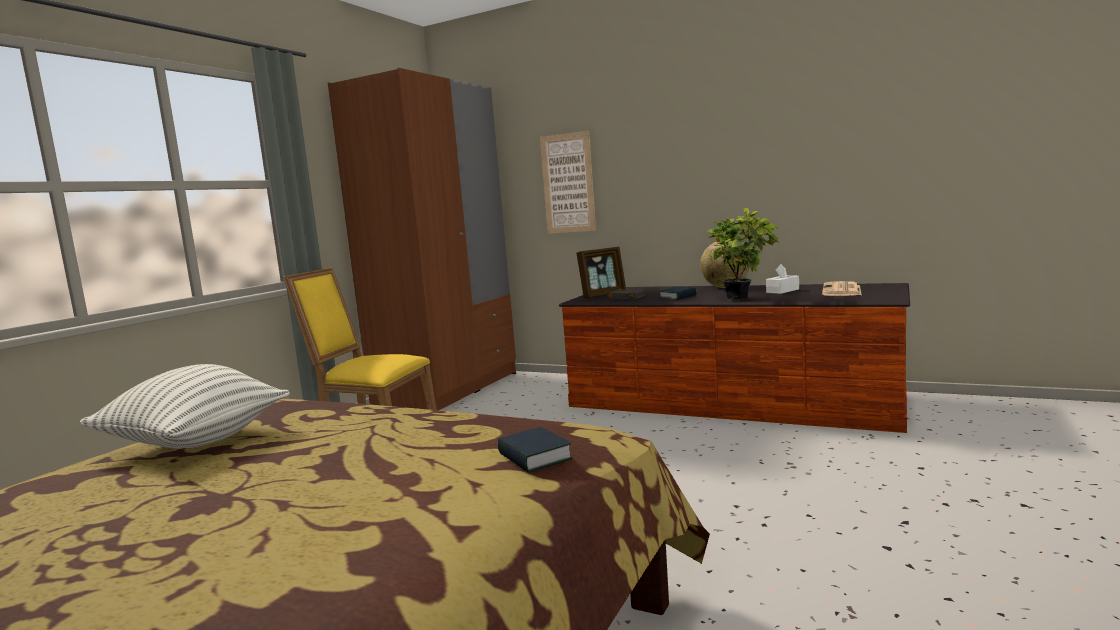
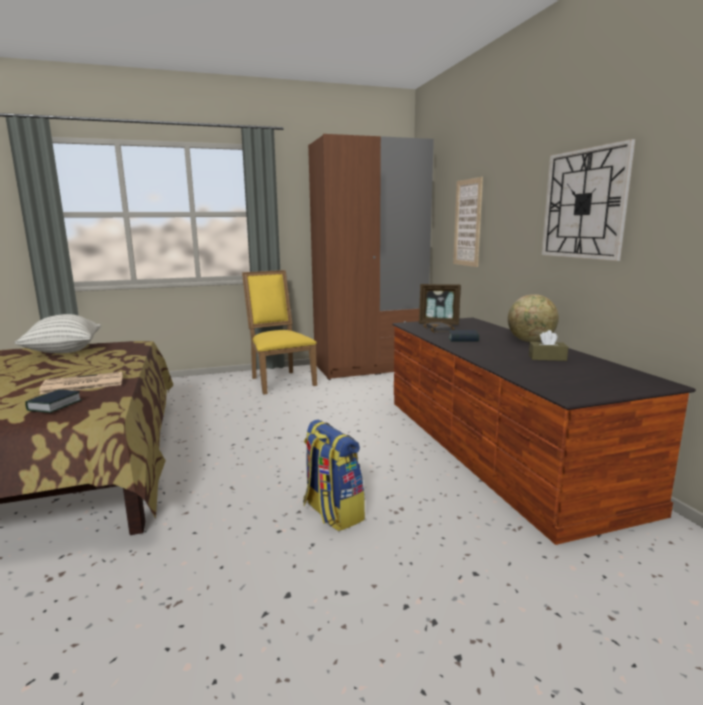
camera: 45 degrees right, 5 degrees up
potted plant [707,208,779,300] -> none
white tissue box [766,264,799,294] -> brown tissue box [529,330,568,361]
newspaper [822,281,861,296] -> newspaper moved to [39,372,123,394]
none -> backpack [303,420,365,531]
none -> wall clock [542,139,635,261]

